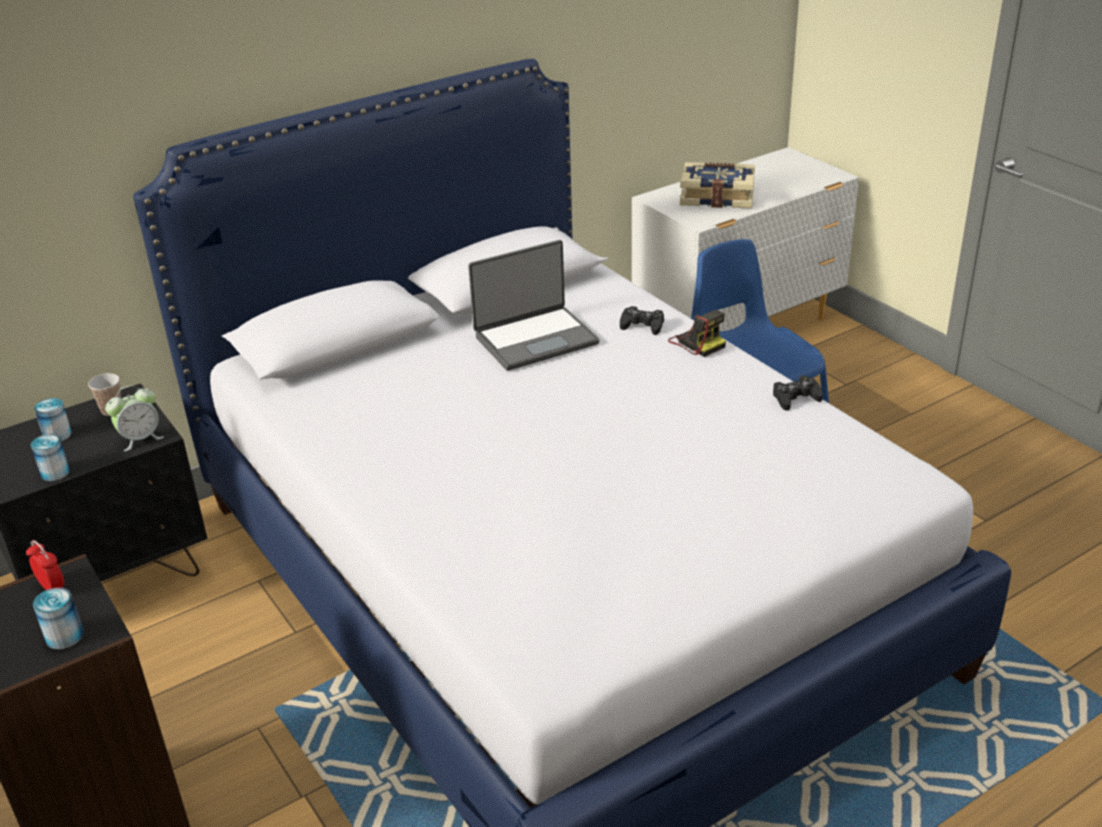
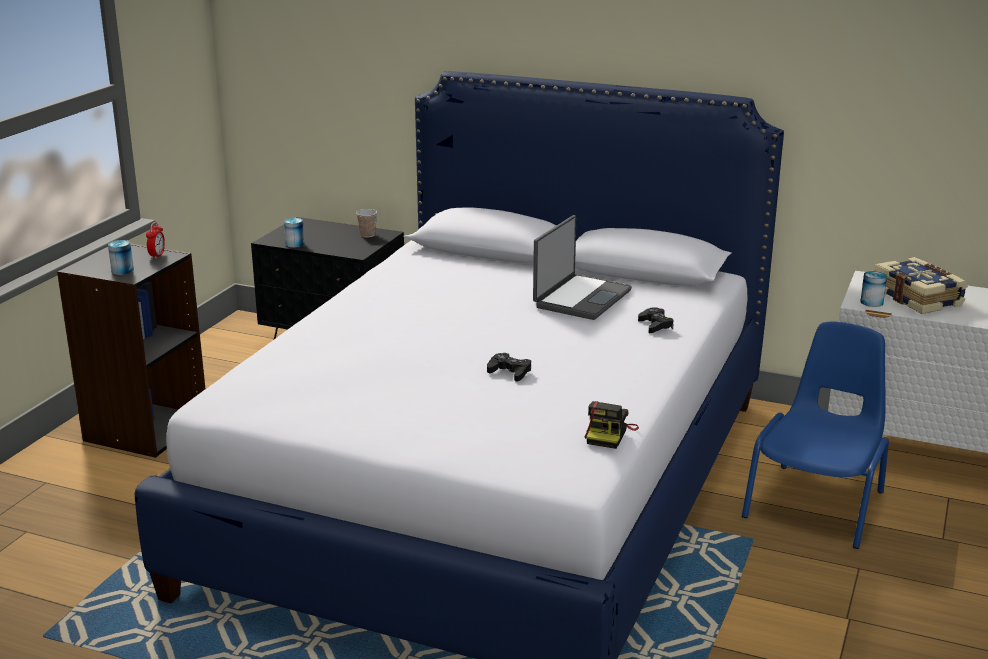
camera: 55 degrees right, 10 degrees down
can [34,398,72,441] -> can moved to [860,271,887,307]
alarm clock [105,385,164,451] -> none
laptop [468,240,599,371] -> laptop turned 90 degrees counterclockwise [533,215,632,320]
camera [668,310,726,357] -> camera moved to [585,401,639,449]
black game controller [773,375,823,411] -> black game controller moved to [487,353,531,382]

